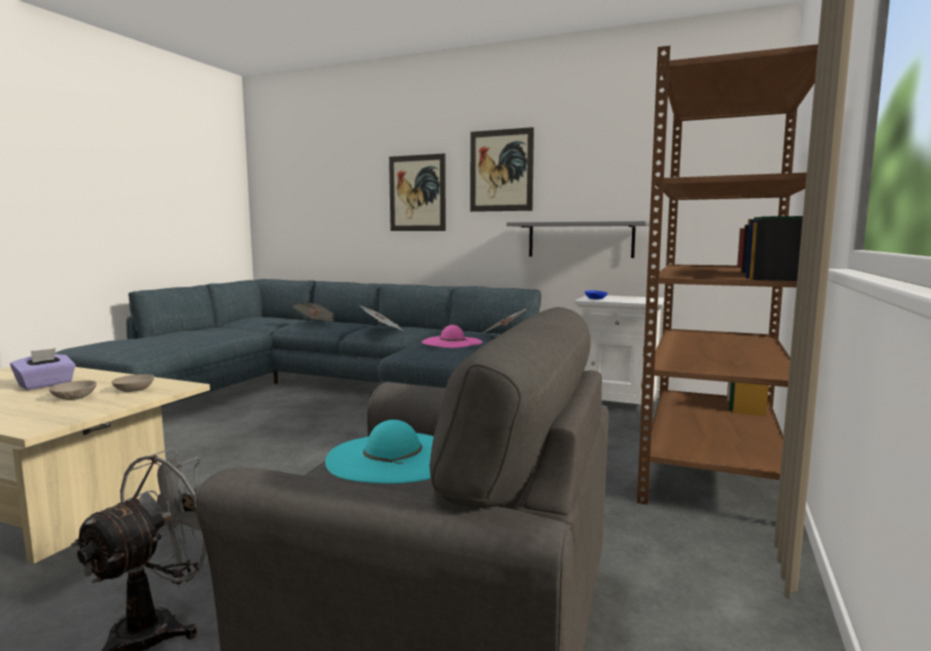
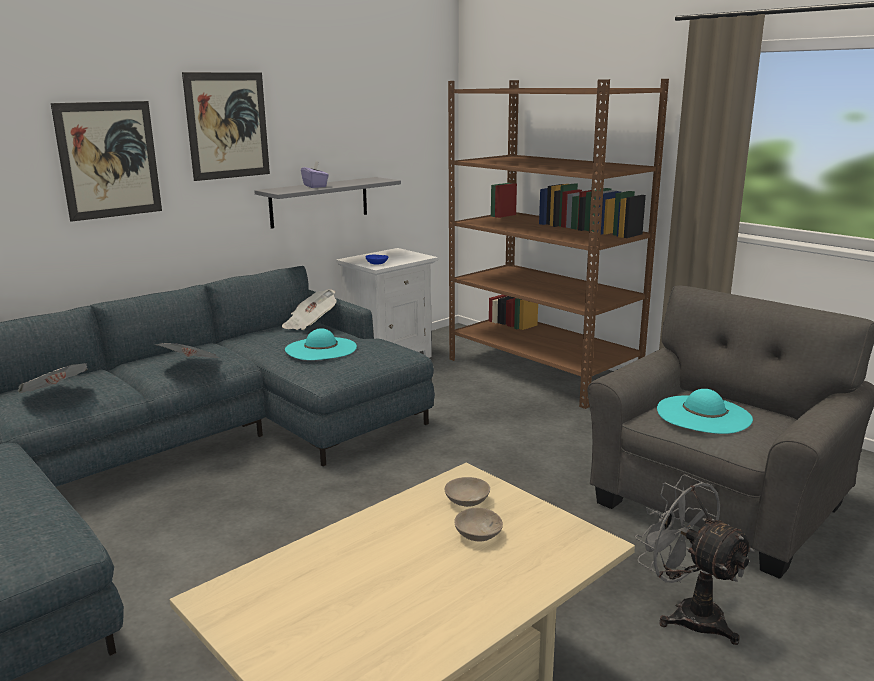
camera: 65 degrees left, 10 degrees up
purple tissue box [10,348,76,390] -> purple tissue box moved to [301,161,329,188]
pink hat [422,325,483,348] -> turquoise hat [285,328,357,360]

